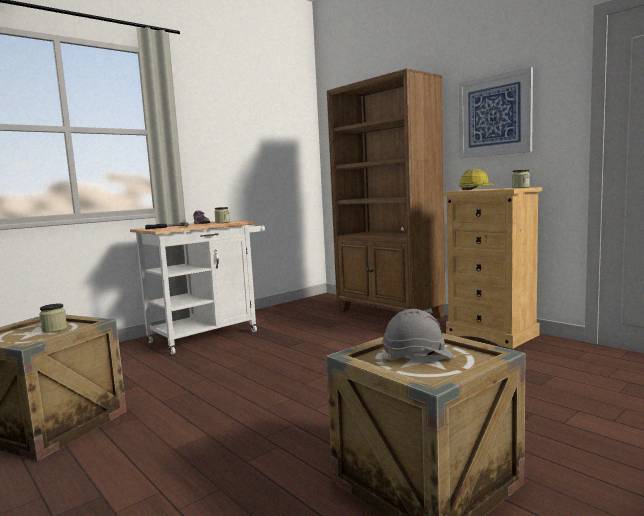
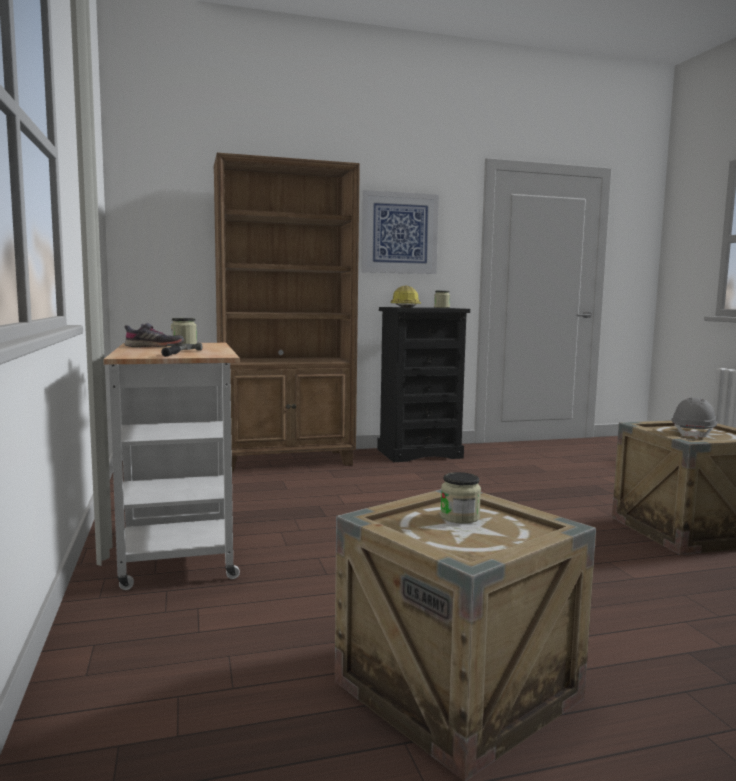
camera: 65 degrees left, 0 degrees up
beige dresser [442,187,542,349] -> black dresser [377,307,470,462]

